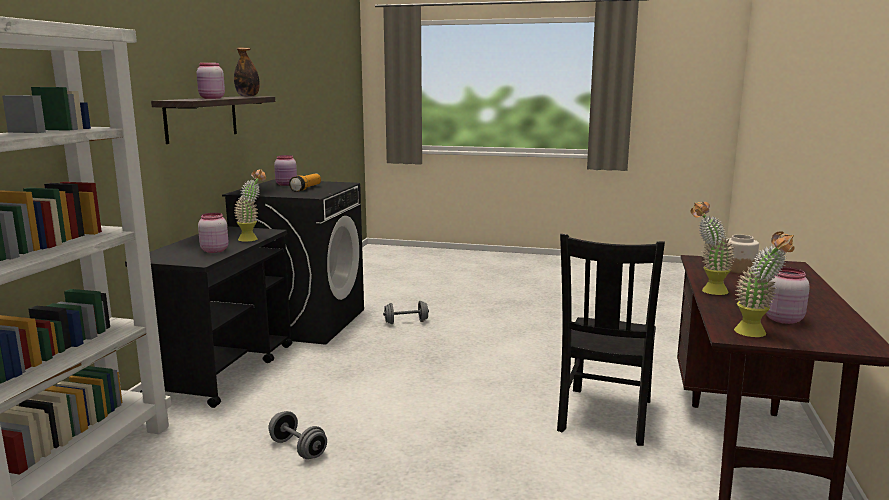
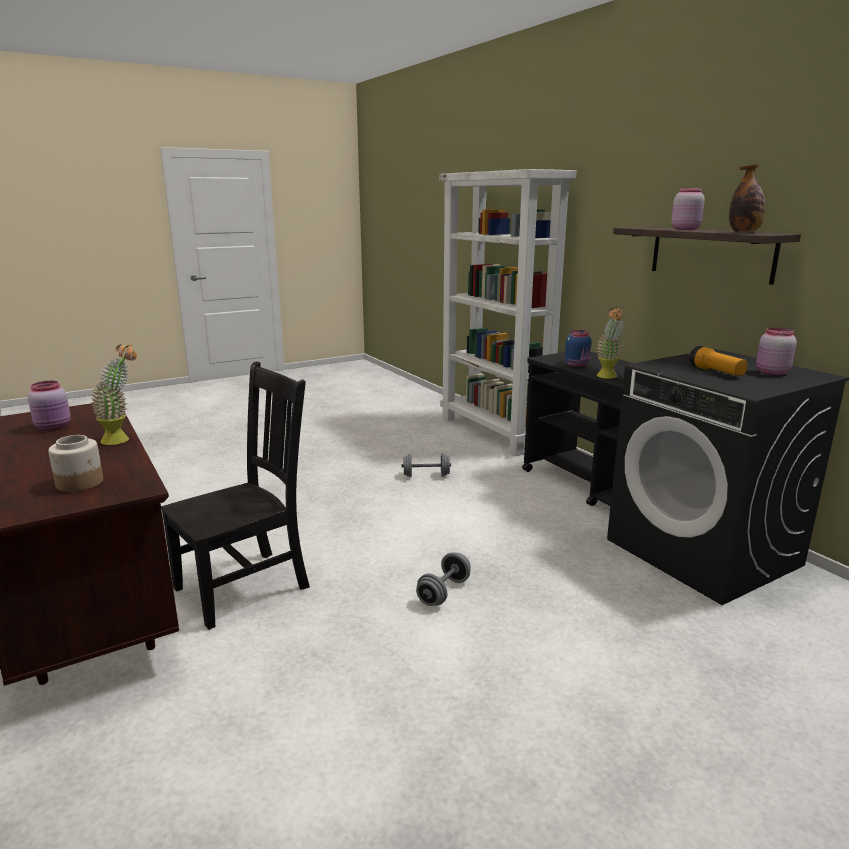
camera: 135 degrees right, 5 degrees up
pink jar [198,213,229,253] -> blue jar [565,330,592,367]
grey dumbbell [383,301,429,324] -> grey dumbbell moved to [416,553,471,606]
black chair [557,234,665,446] -> black chair turned 75 degrees clockwise [161,361,310,630]
potted plant [734,231,794,337] -> none

